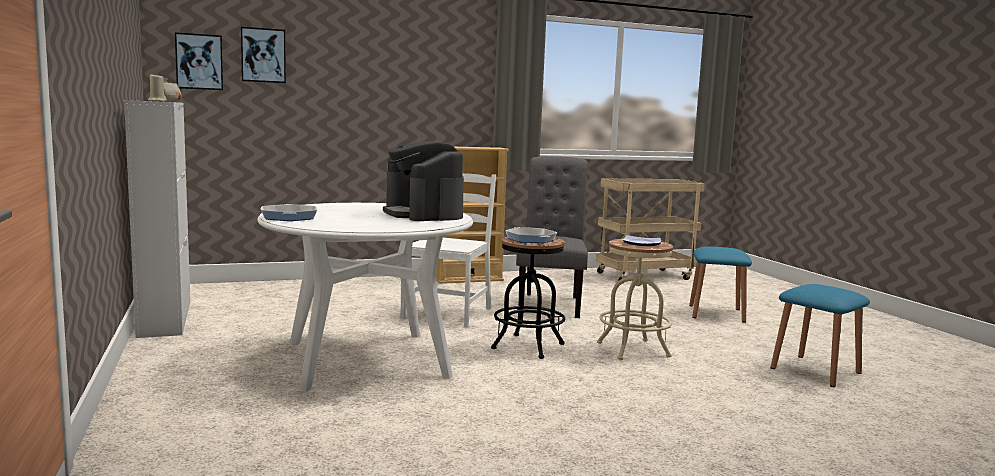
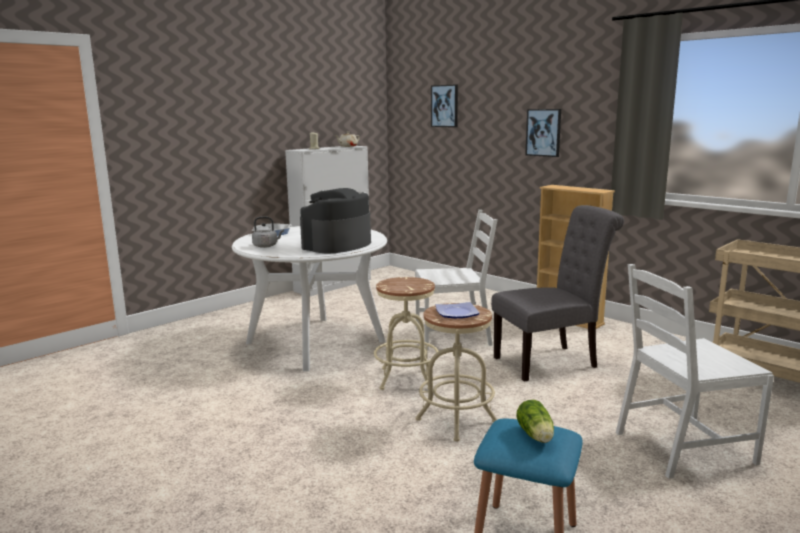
camera: 65 degrees right, 5 degrees up
picture [175,32,223,90] -> picture moved to [525,109,561,157]
black stool [491,236,565,359] -> beige stool [374,277,438,390]
frying pan [505,227,557,243] -> none
blue stool [689,247,752,323] -> white chair [616,264,774,479]
none -> grey kettle [252,216,284,248]
none -> lettuce [516,400,554,443]

